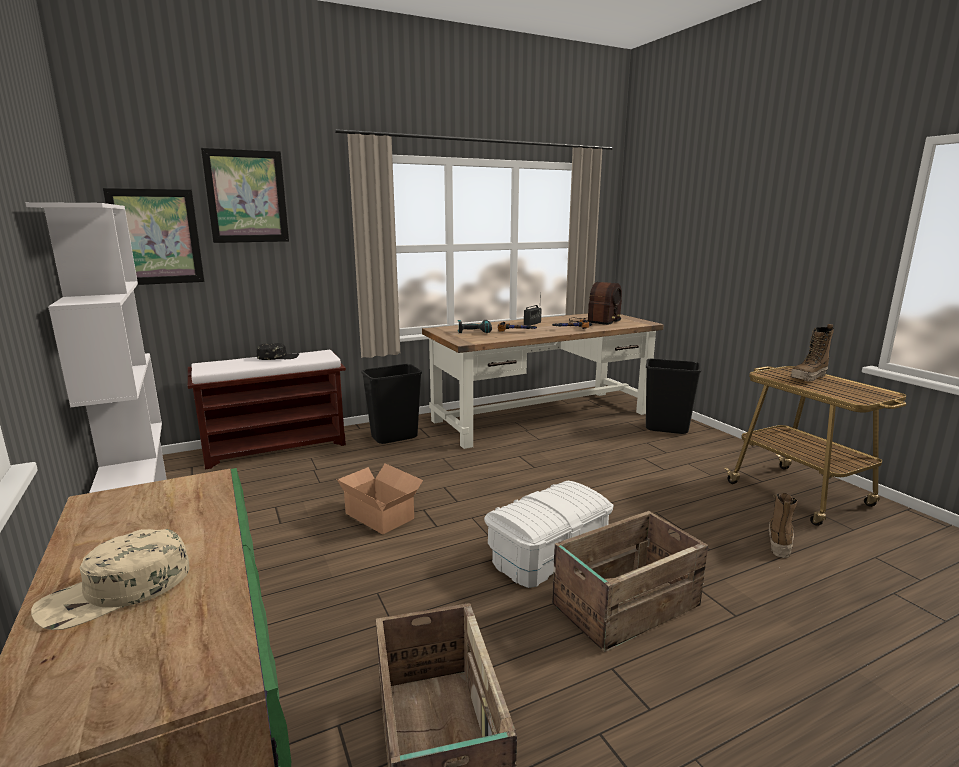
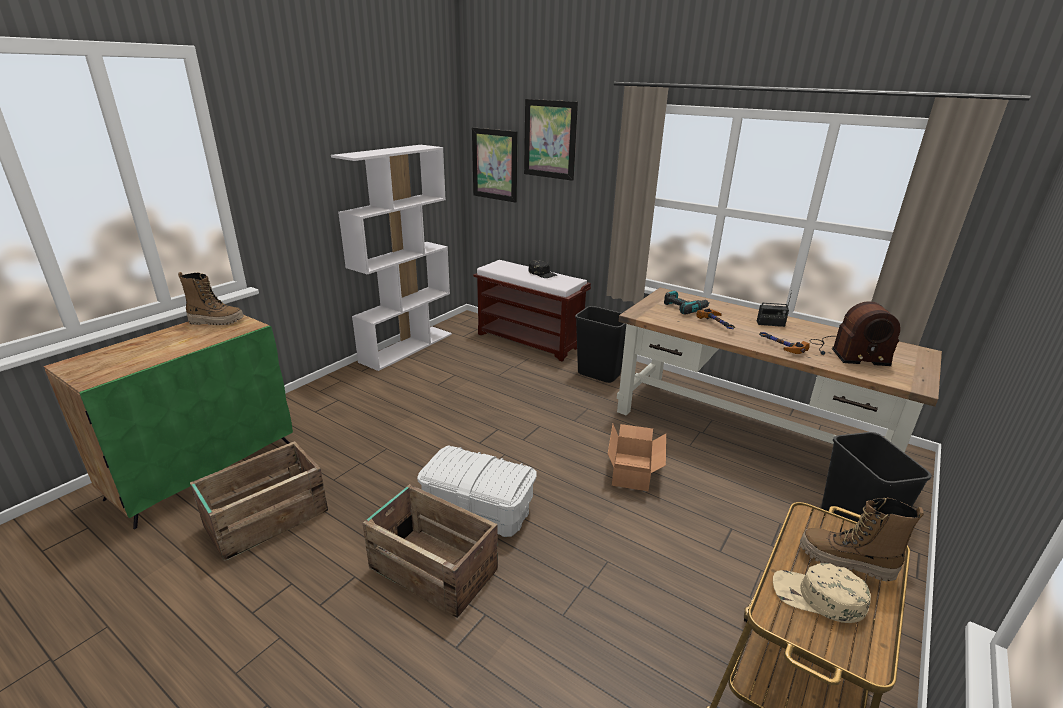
camera: 60 degrees right, 10 degrees up
beige cap [31,529,189,630] -> beige cap moved to [773,563,871,623]
cardboard box [337,463,423,535] -> cardboard box moved to [608,424,666,491]
boot [768,493,798,558] -> boot moved to [178,272,244,325]

